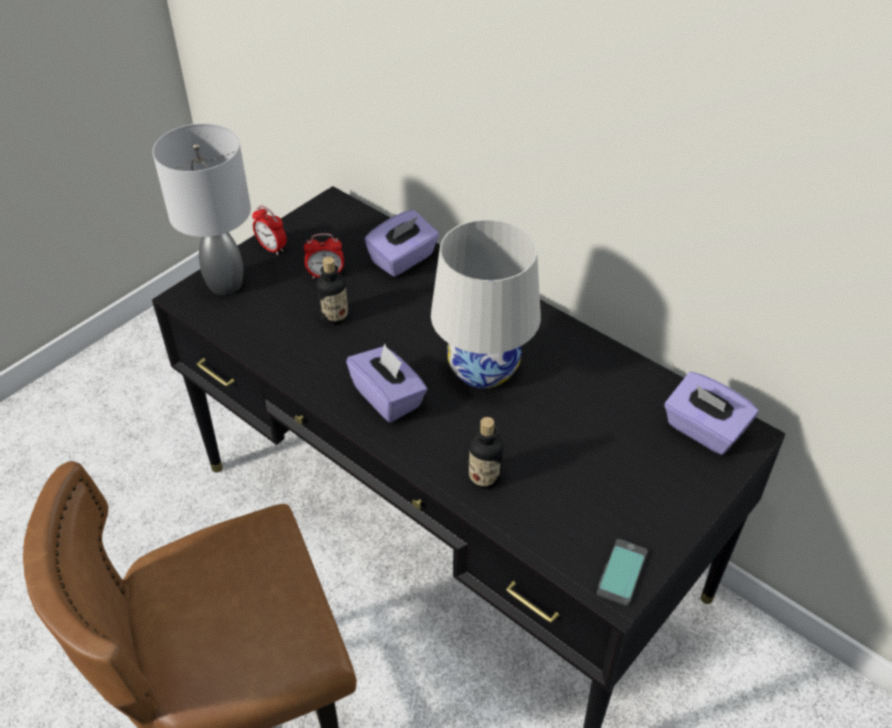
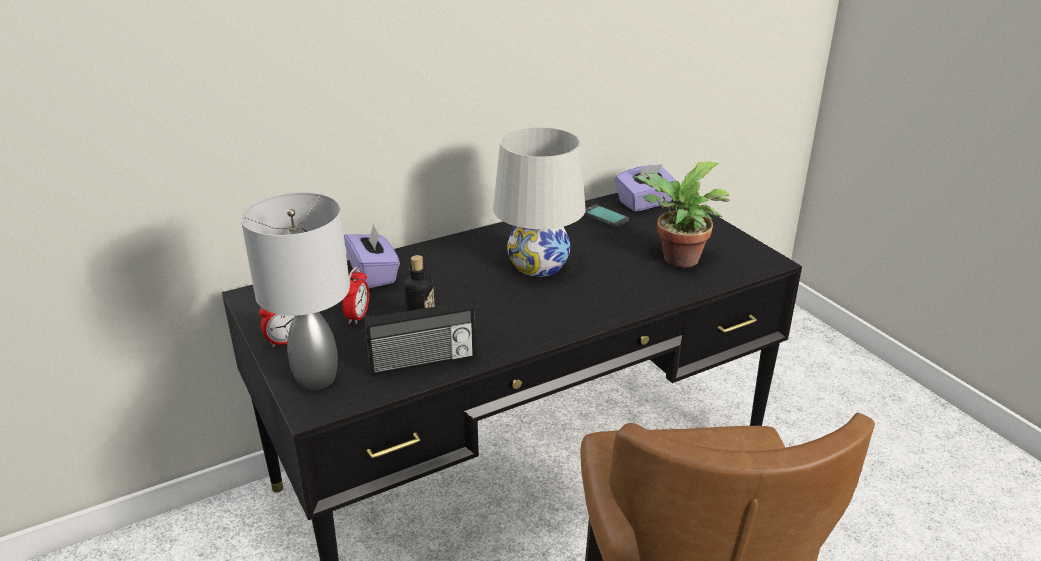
camera: 70 degrees left, 15 degrees down
purple tissue box [346,343,428,423] -> none
bottle [469,417,503,489] -> none
phone [597,539,648,606] -> phone moved to [584,205,629,227]
none -> radio [364,298,476,376]
none -> potted plant [632,162,730,268]

